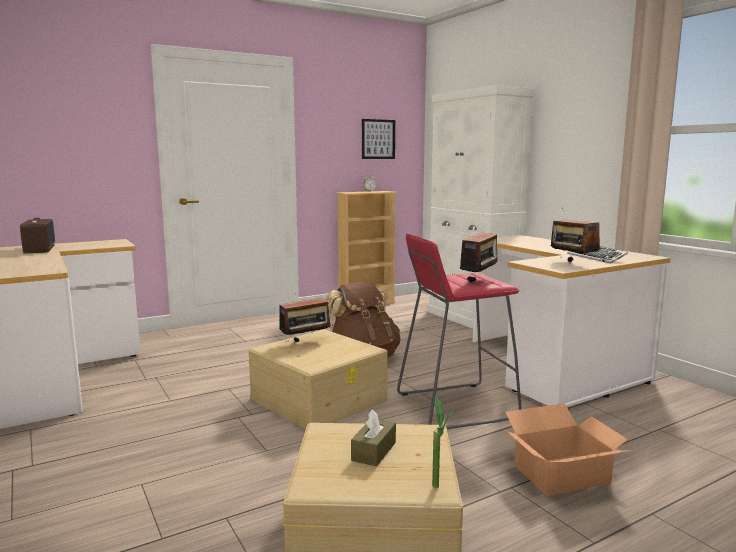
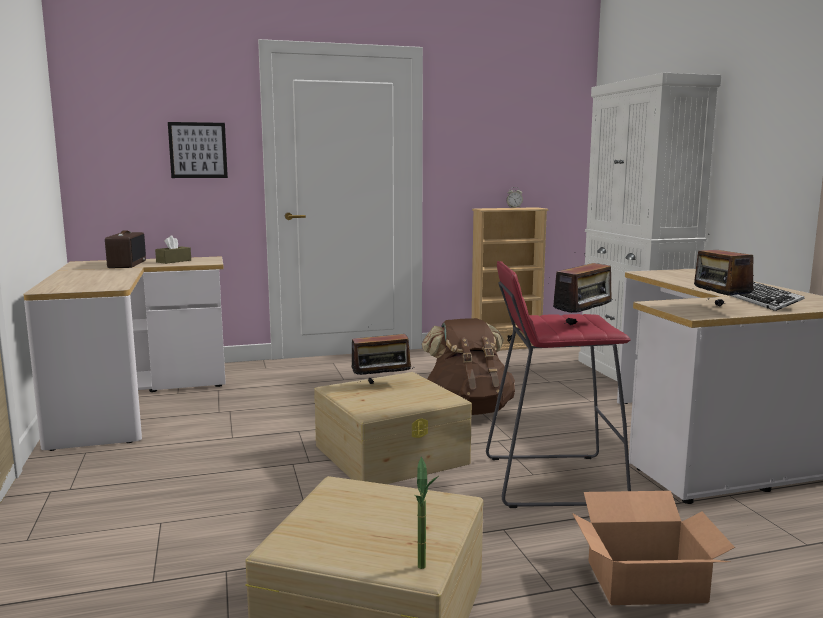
camera: 15 degrees right, 0 degrees up
brown tissue box [351,409,396,467] -> brown tissue box moved to [155,235,191,264]
picture [362,119,395,159] -> picture moved to [168,122,228,178]

